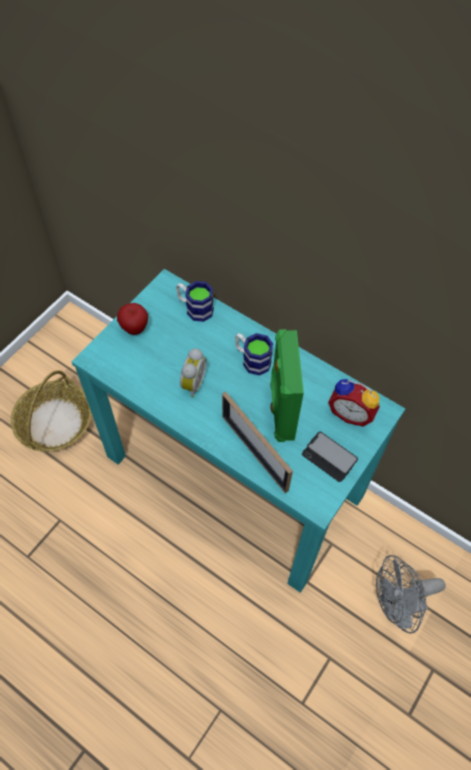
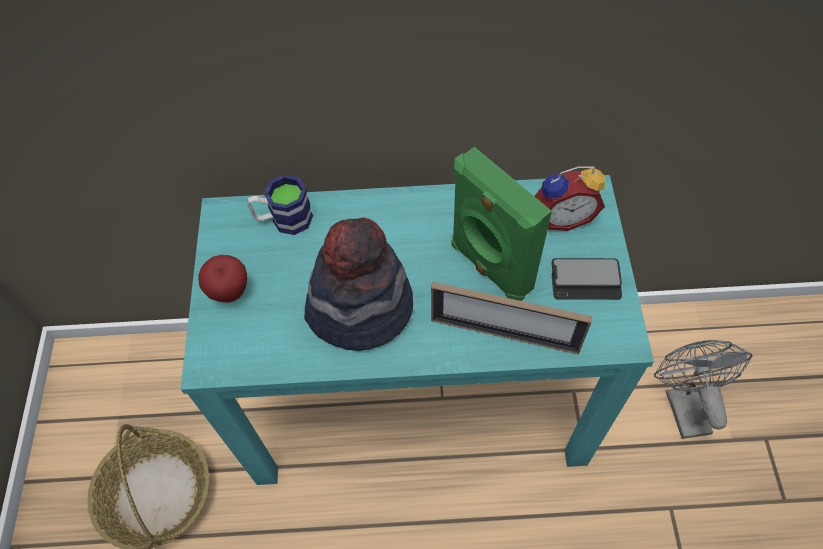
camera: 35 degrees left, 0 degrees up
alarm clock [180,348,206,398] -> hat [304,218,413,351]
mug [235,333,273,376] -> none
grey fan [376,555,446,634] -> grey fan turned 135 degrees clockwise [654,340,752,439]

